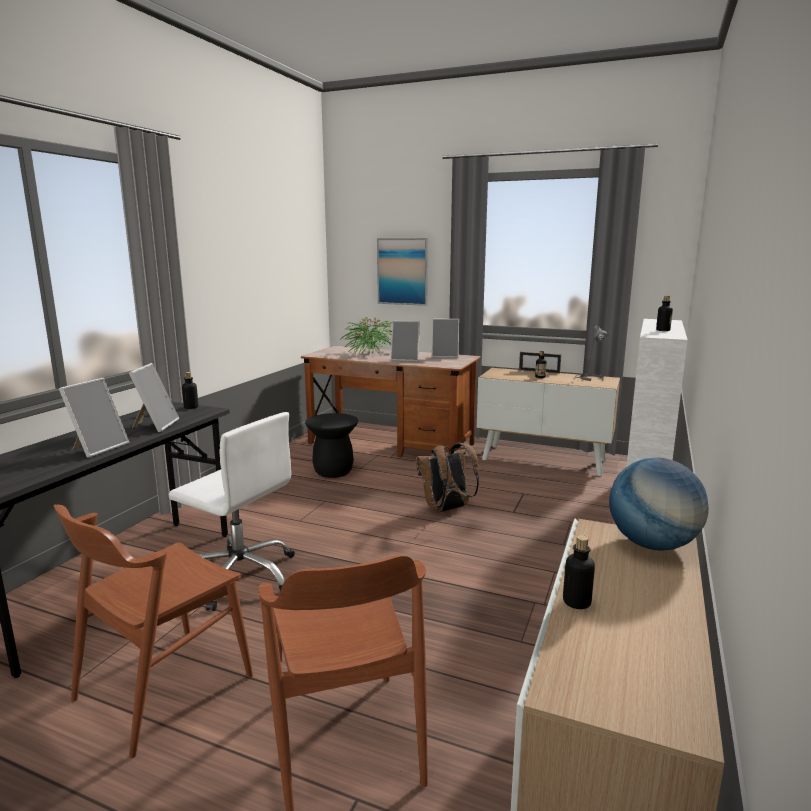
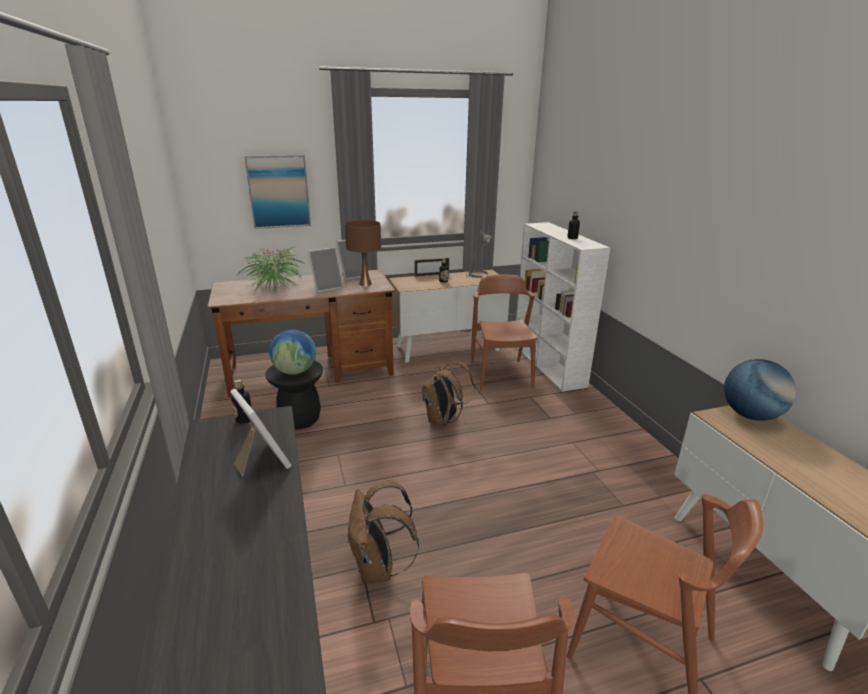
camera: 40 degrees left, 10 degrees up
picture frame [59,378,129,458] -> none
white office chair [169,412,295,611] -> brown backpack [347,481,419,583]
bottle [563,535,595,609] -> none
none -> globe [269,330,316,375]
none -> brown table lamp [345,220,381,286]
none -> brown chair [471,274,537,391]

